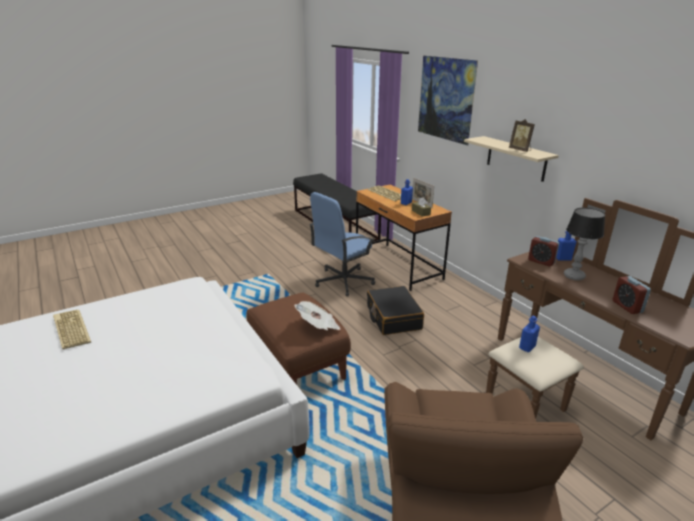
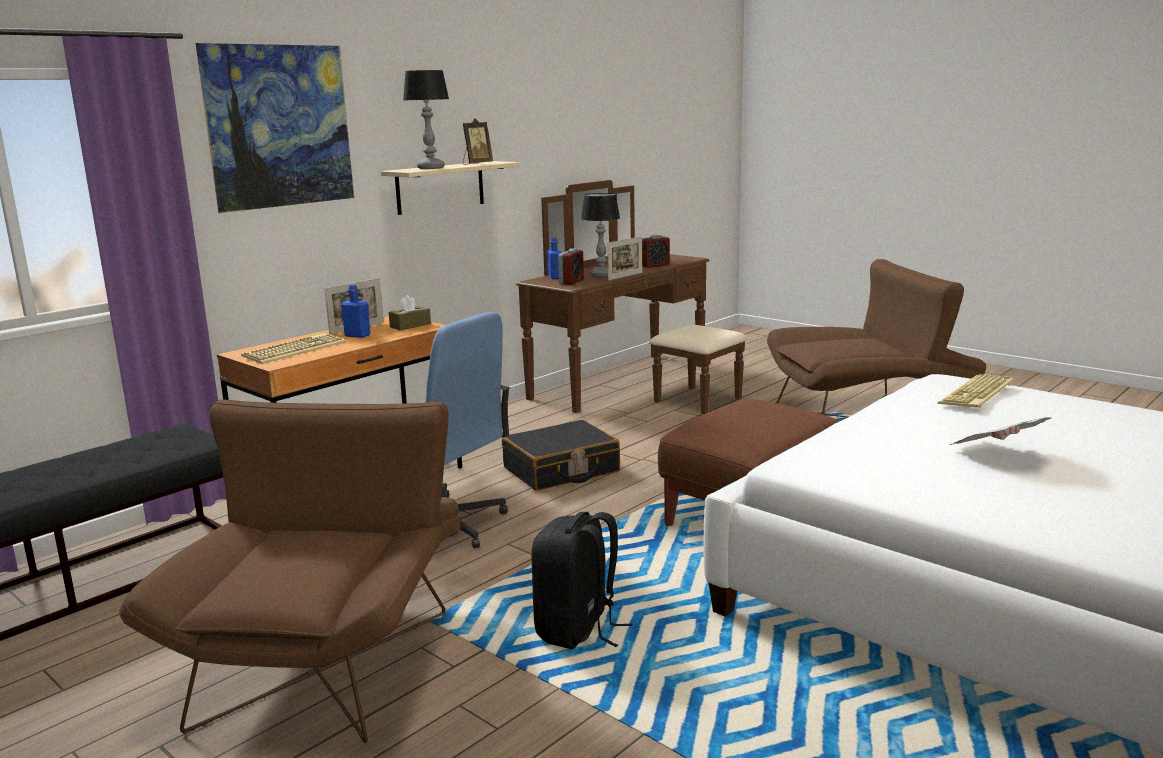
camera: 105 degrees left, 10 degrees down
keyboard [53,310,91,349] -> keyboard moved to [937,374,1014,408]
newspaper [294,301,341,330] -> newspaper moved to [949,417,1051,445]
blue bottle [519,316,540,352] -> none
none -> brown armchair [119,400,461,743]
none -> table lamp [403,70,449,169]
none -> black backpack [531,512,632,649]
none -> picture frame [607,236,642,280]

